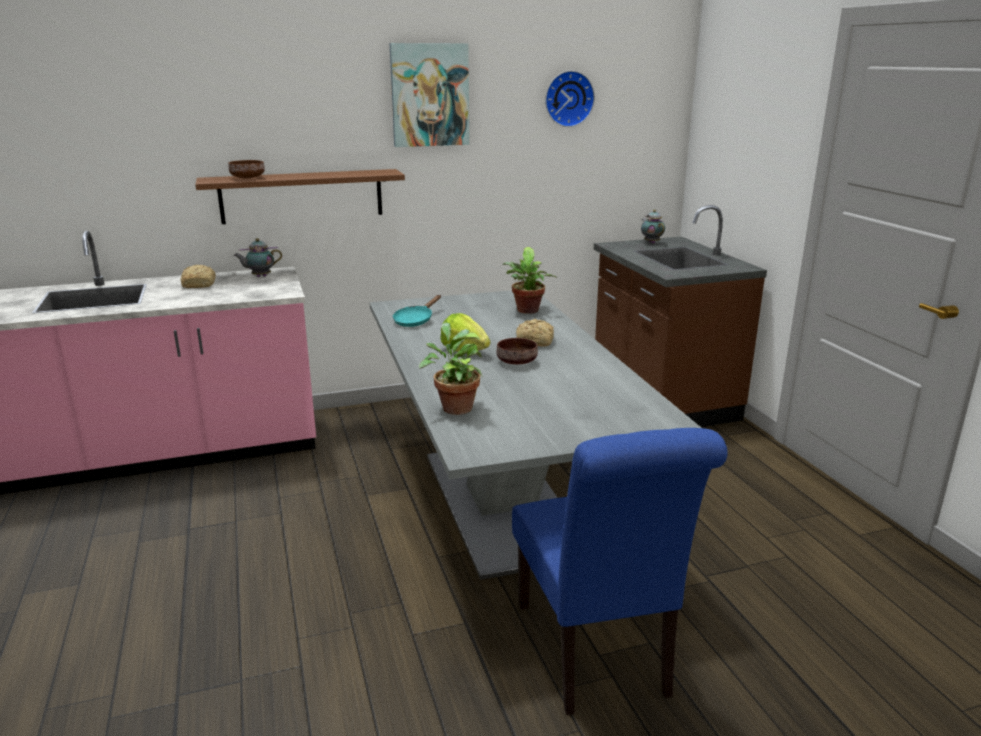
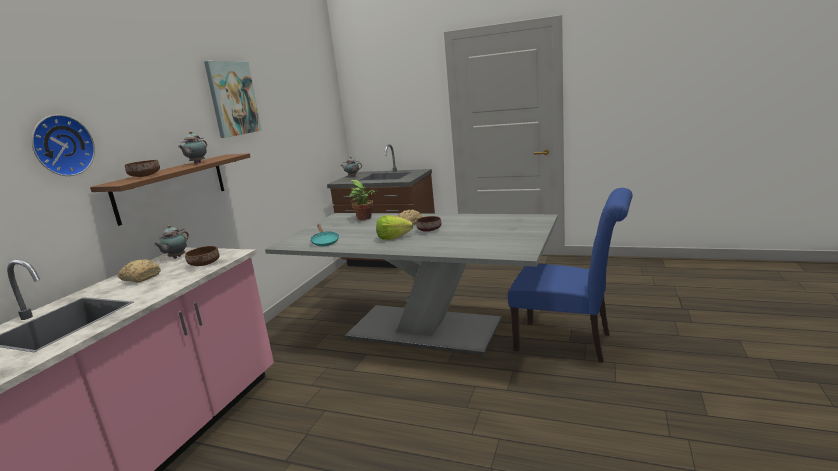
camera: 50 degrees left, 5 degrees down
potted plant [419,323,483,415] -> none
wall clock [545,70,595,127] -> wall clock moved to [32,115,95,176]
none -> teapot [178,131,207,164]
none -> brown bowl [185,246,220,266]

